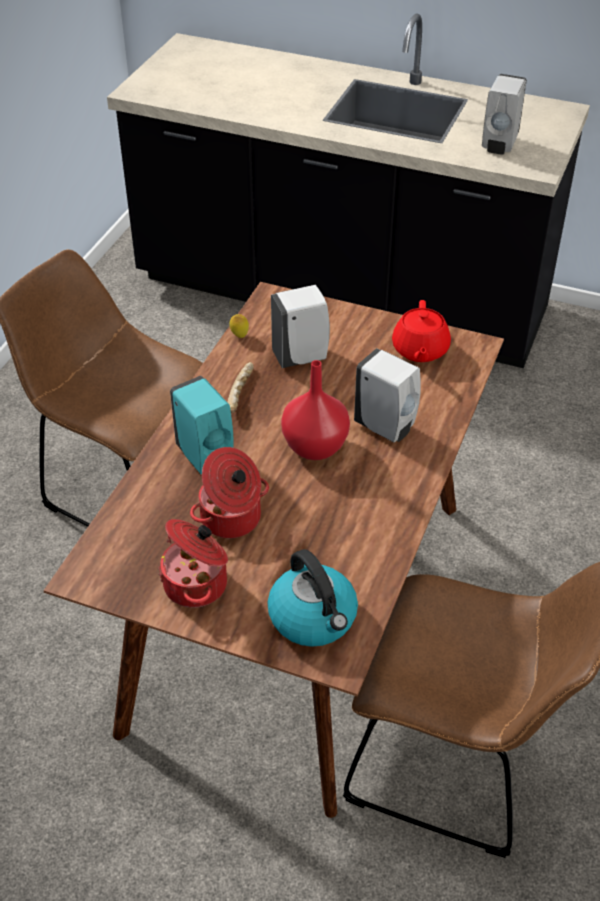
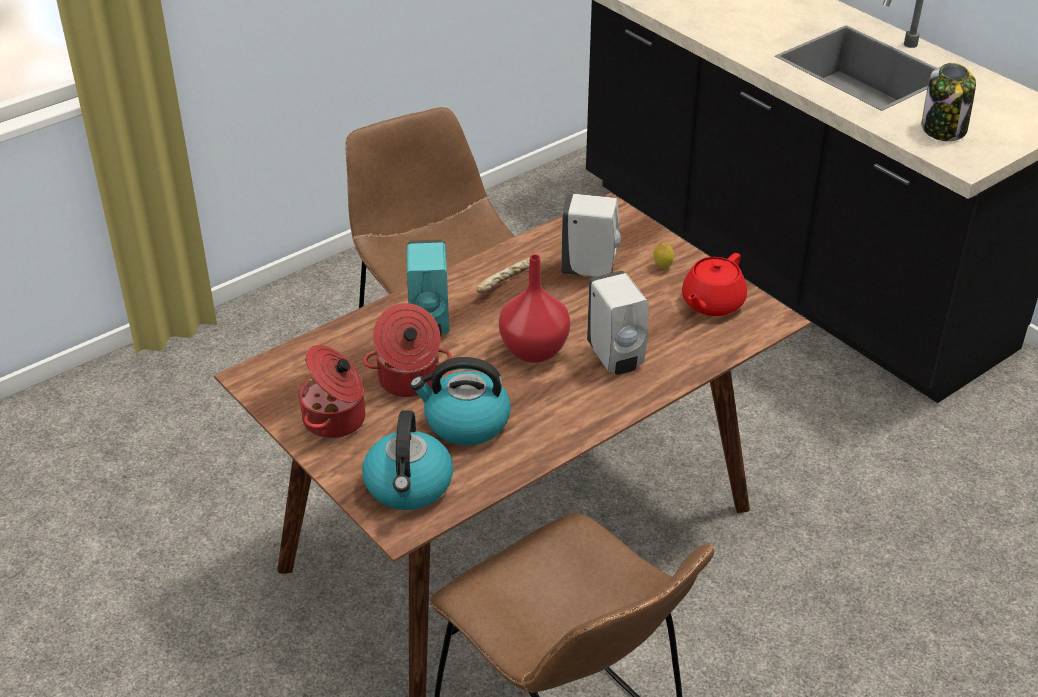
camera: 30 degrees right, 5 degrees down
lemon [230,314,249,338] -> lemon moved to [654,243,674,270]
white soap dispenser [482,74,527,155] -> jar [922,63,976,141]
none -> kettle [410,357,511,445]

